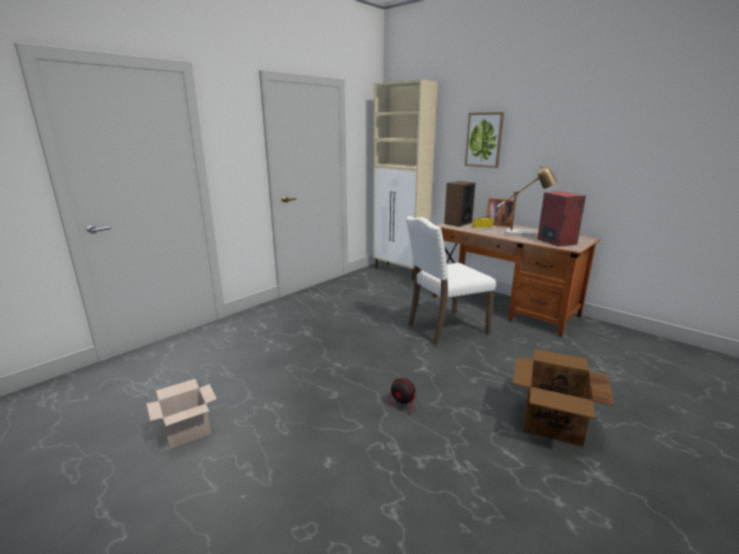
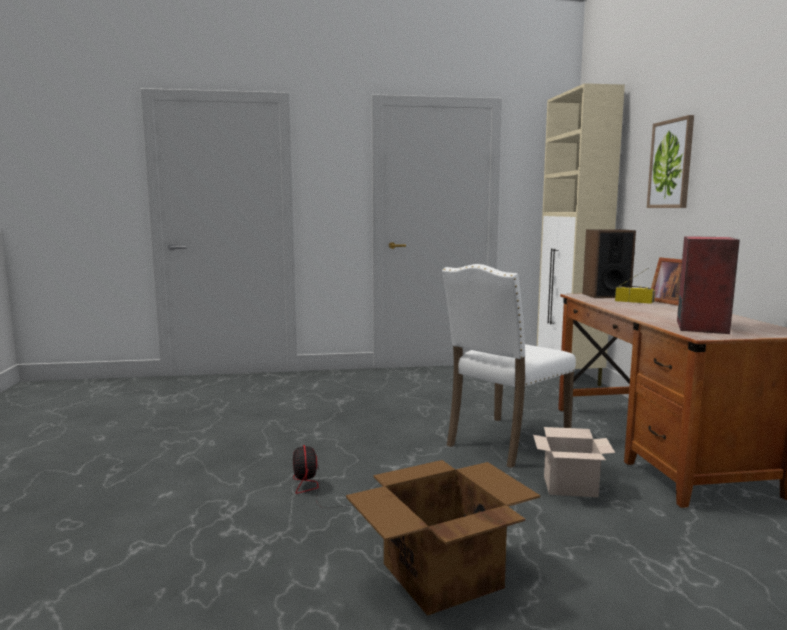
camera: 40 degrees right, 10 degrees down
cardboard box [146,379,217,449] -> cardboard box moved to [533,427,615,497]
white chair [405,216,496,346] -> white chair turned 60 degrees counterclockwise [442,264,576,468]
table lamp [497,166,557,237] -> none

